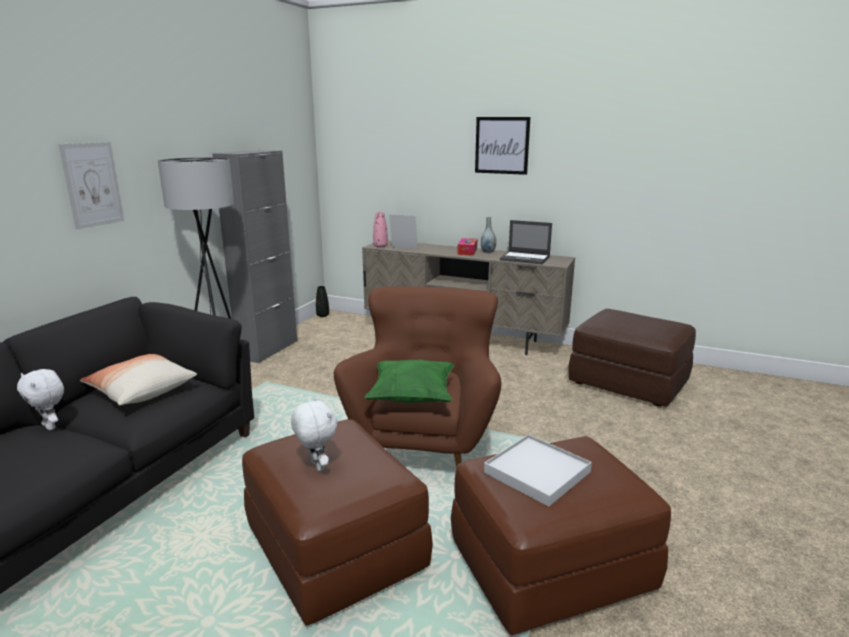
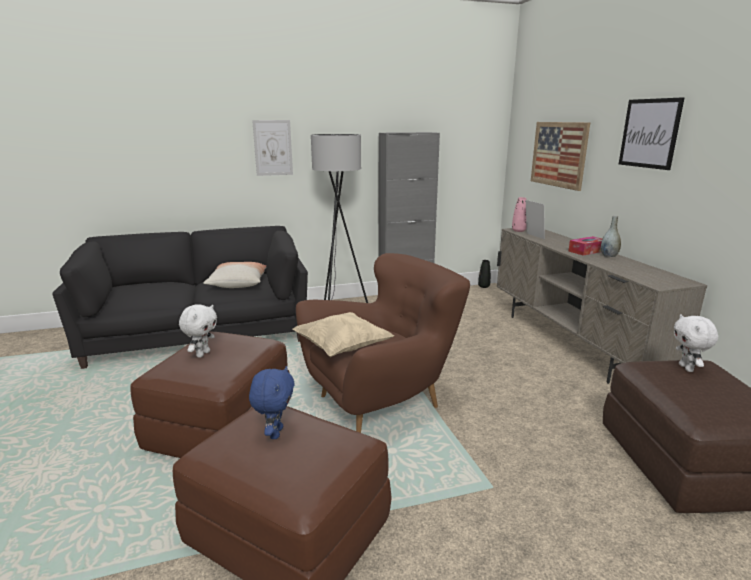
camera: 50 degrees right, 0 degrees up
white plush toy [17,369,64,430] -> white plush toy moved to [674,314,718,372]
green pillow [364,359,455,403] -> beige pillow [292,312,395,357]
white tray [484,434,592,507] -> blue plush toy [249,366,295,439]
laptop [500,220,552,264] -> none
none -> picture [531,122,590,191]

